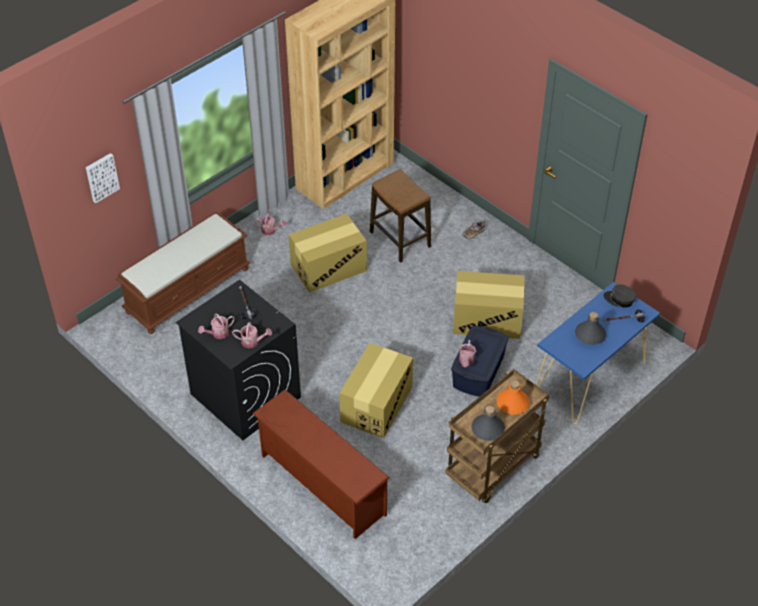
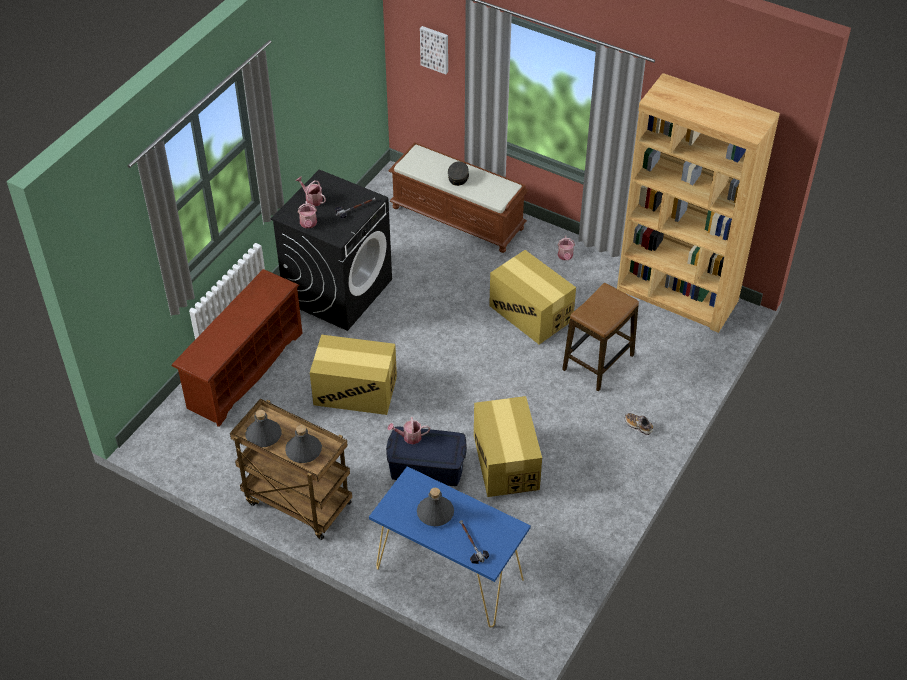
camera: 75 degrees right, 0 degrees up
orange bottle [497,380,530,415] -> grey bottle [285,425,322,463]
grey cap [603,284,637,308] -> grey cap moved to [448,161,469,186]

